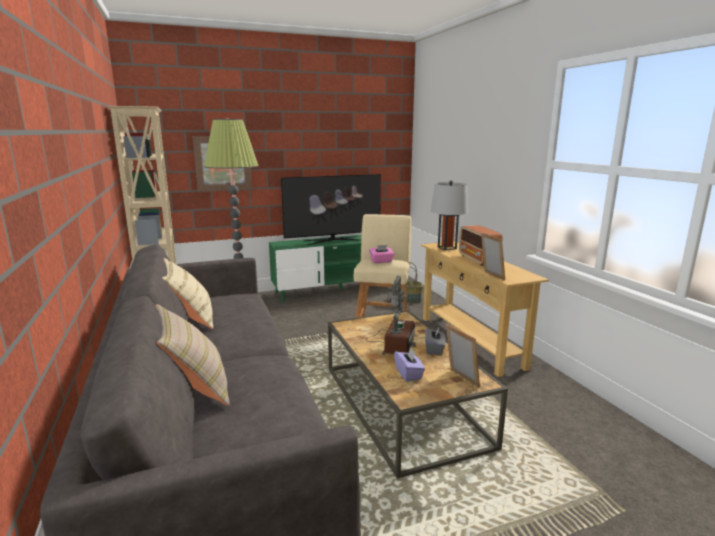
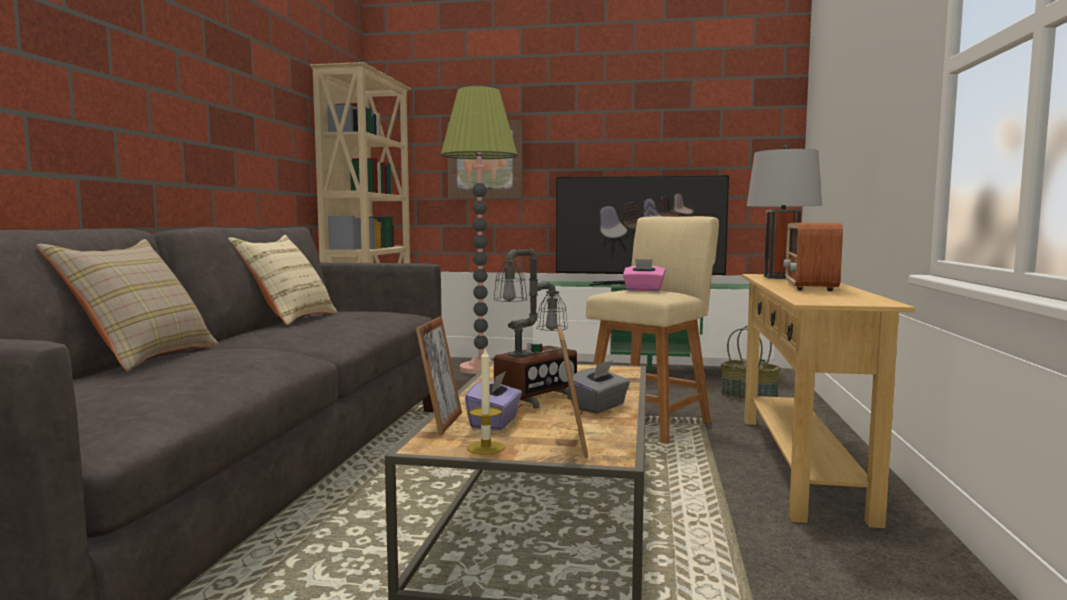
camera: 30 degrees right, 10 degrees down
picture frame [481,233,505,281] -> picture frame moved to [416,316,462,435]
none -> candle [467,348,505,455]

